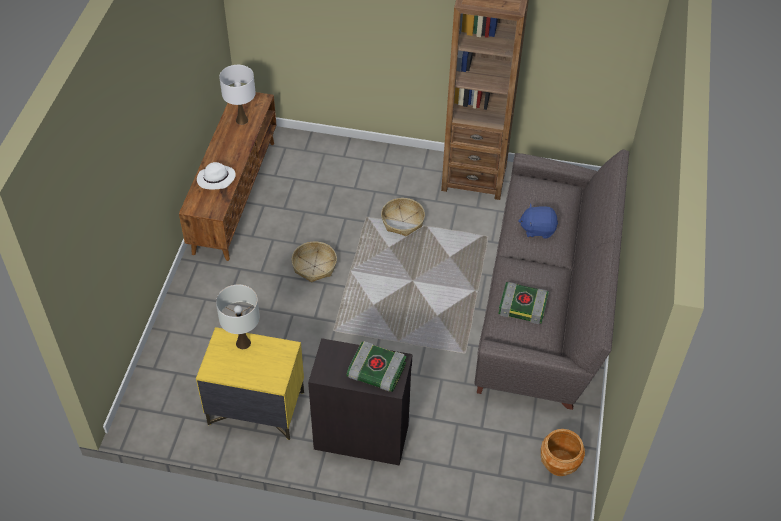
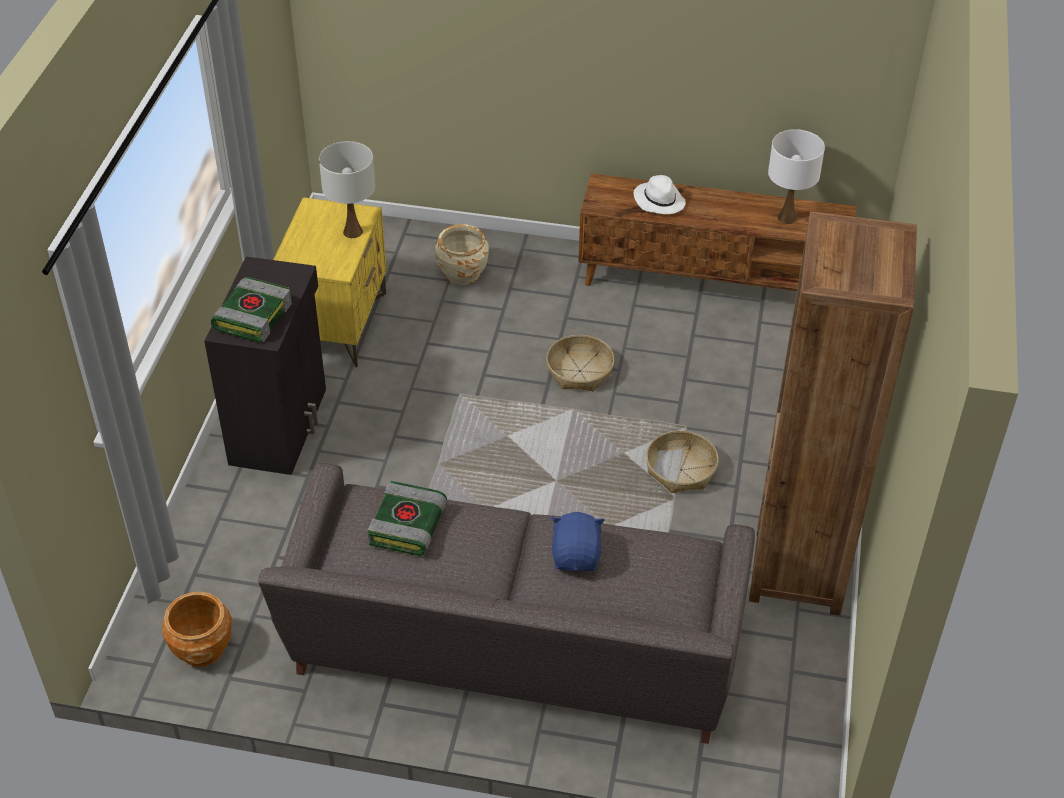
camera: 90 degrees right, 5 degrees down
none -> beige planter [435,224,489,285]

